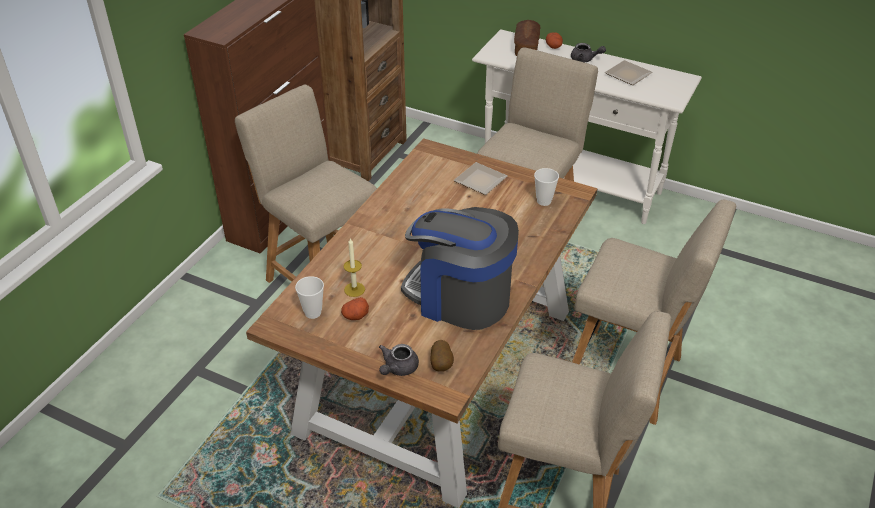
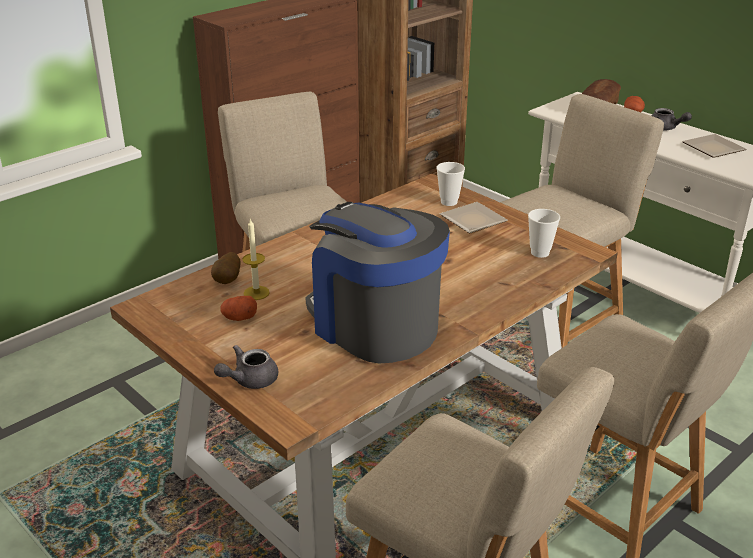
camera: 20 degrees right, 10 degrees down
cup [295,276,324,319] -> cup moved to [436,162,465,206]
potato [431,340,454,372] -> potato moved to [211,252,241,284]

